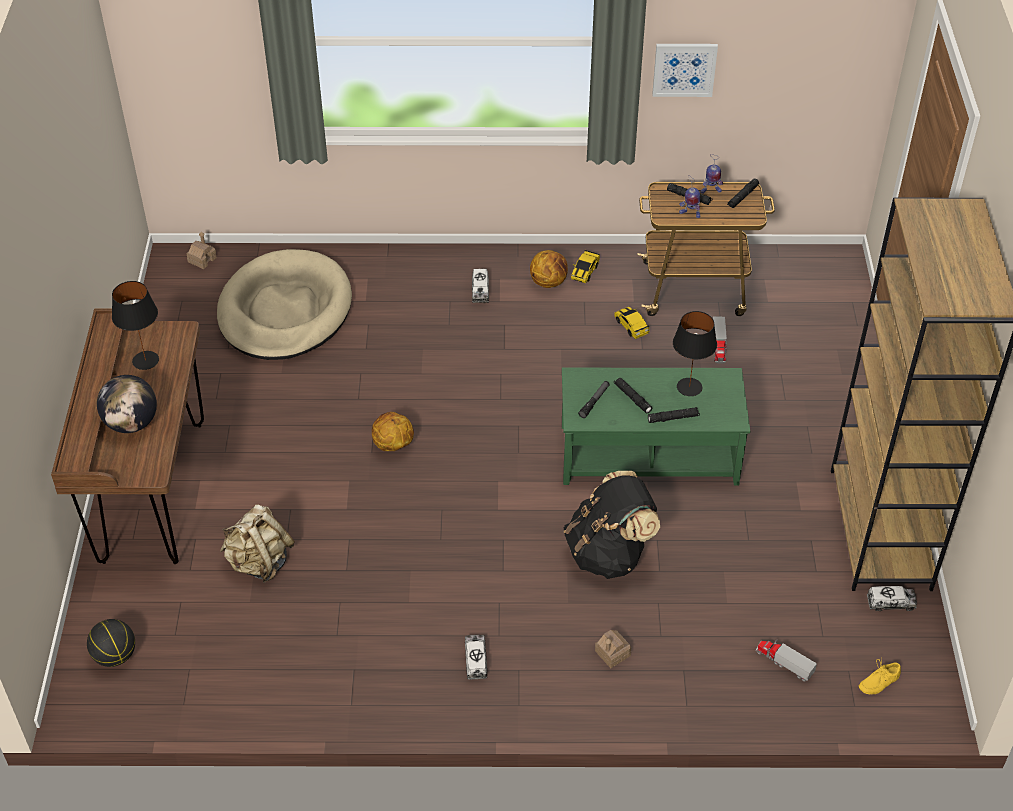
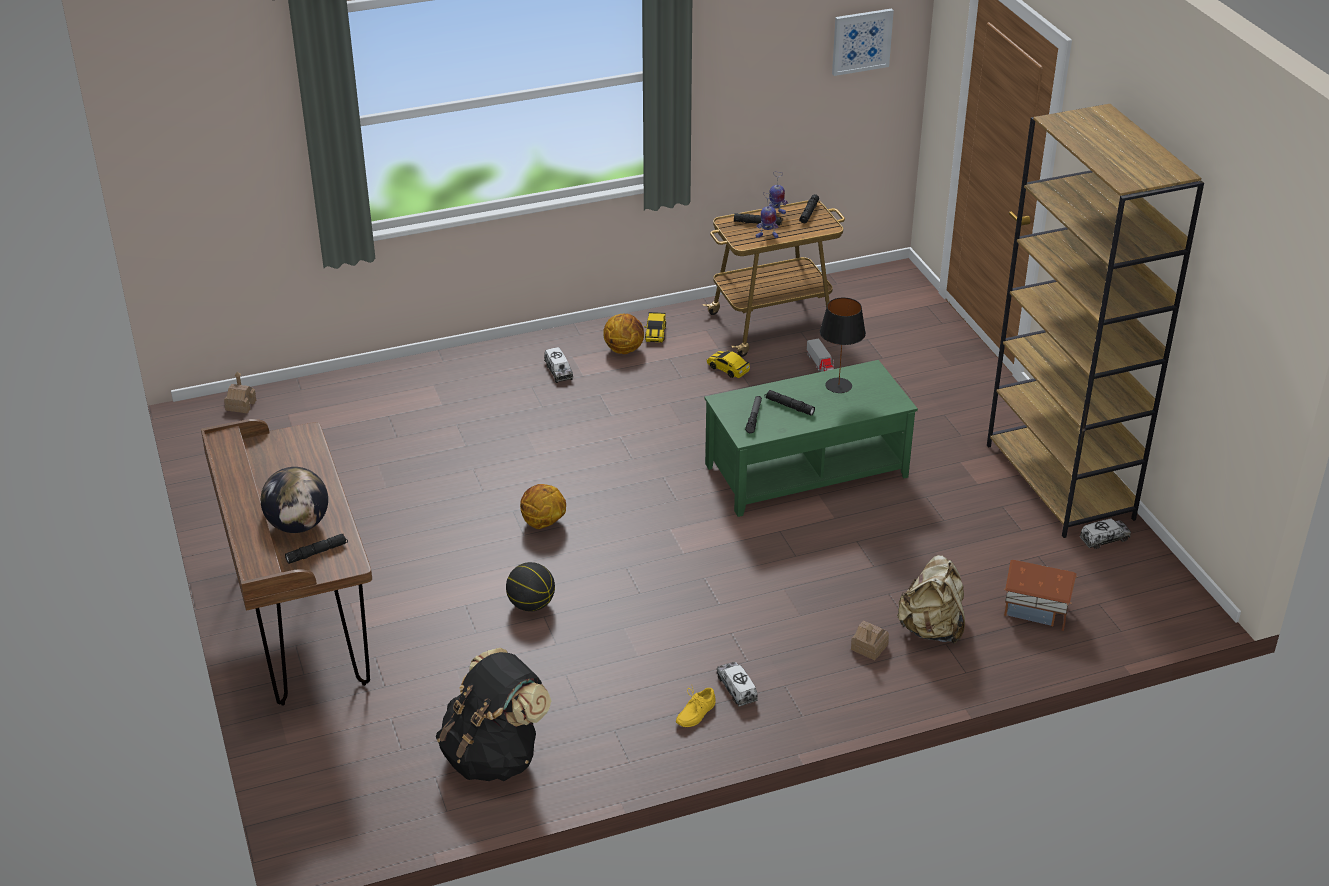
camera: 20 degrees left, 10 degrees down
basketball [87,619,135,667] -> basketball moved to [506,562,555,612]
black table lamp [112,281,159,370] -> none
beige dog bed [217,249,352,360] -> none
beige backpack [220,505,295,583] -> beige backpack moved to [897,555,965,644]
black backpack [564,471,660,579] -> black backpack moved to [436,648,551,781]
black flashlight [648,407,700,423] -> black flashlight moved to [285,533,348,564]
picture [652,44,718,97] -> picture moved to [832,8,894,76]
toy truck [756,640,817,682] -> toy house [1004,560,1078,631]
yellow shoe [859,659,901,694] -> yellow shoe moved to [676,687,715,727]

